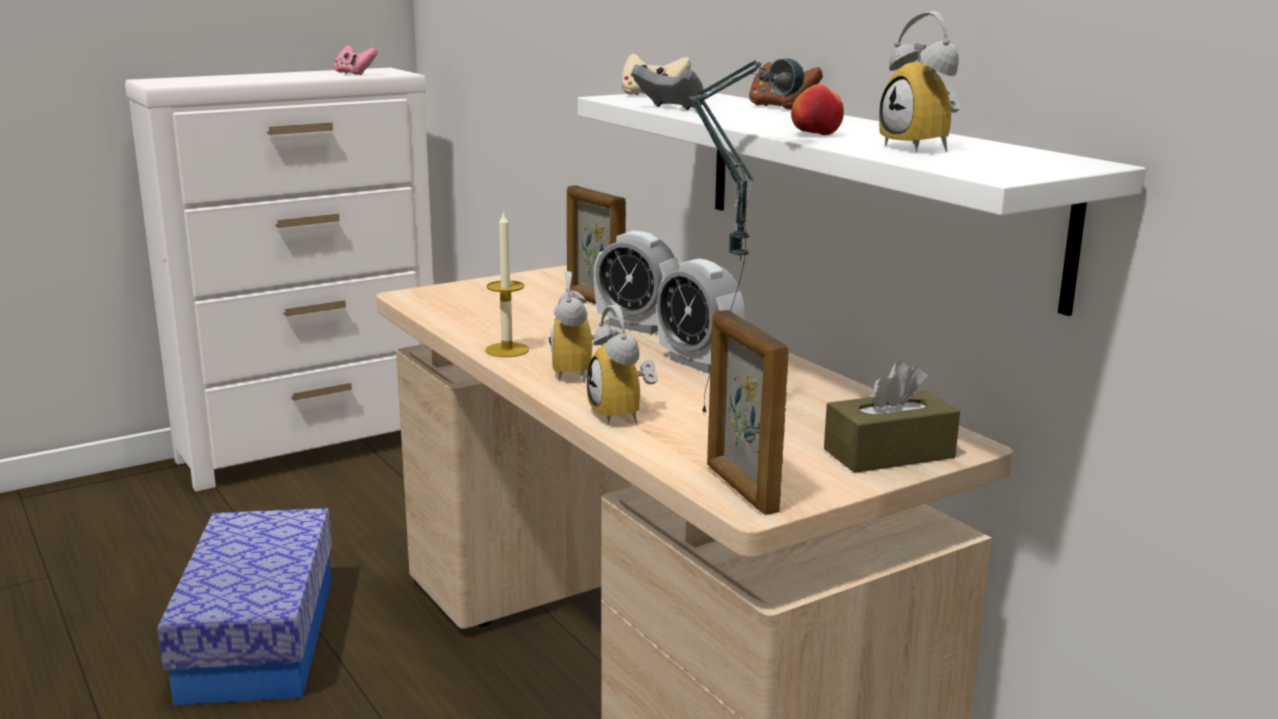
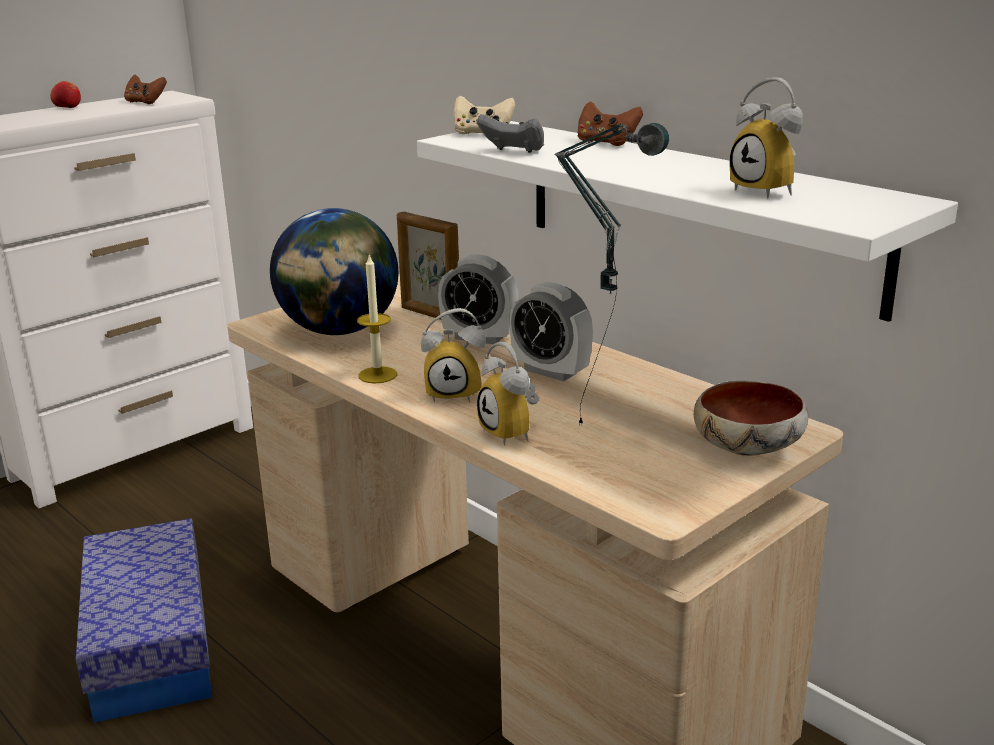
camera: 10 degrees left, 5 degrees up
pink game controller [334,45,377,75] -> brown game controller [124,75,167,104]
alarm clock [549,271,606,382] -> alarm clock turned 75 degrees counterclockwise [421,308,486,403]
picture frame [707,310,789,515] -> none
apple [791,84,844,135] -> apple moved to [50,81,81,108]
brown tissue box [824,361,960,473] -> bowl [694,381,808,456]
none -> globe [270,208,398,335]

